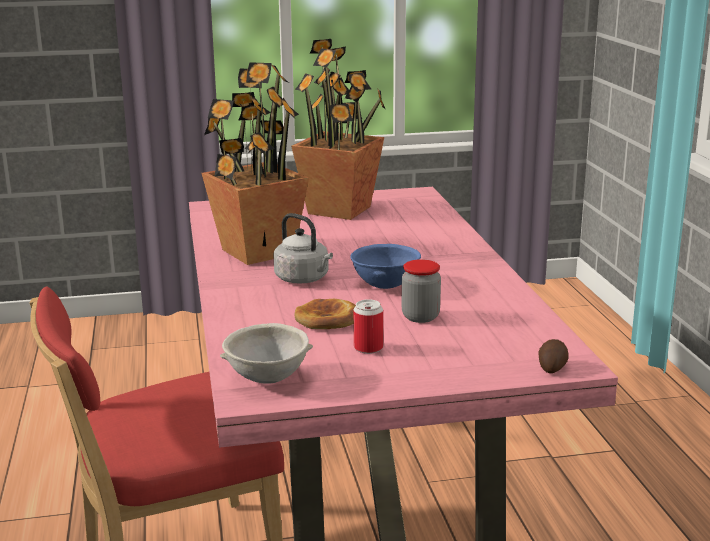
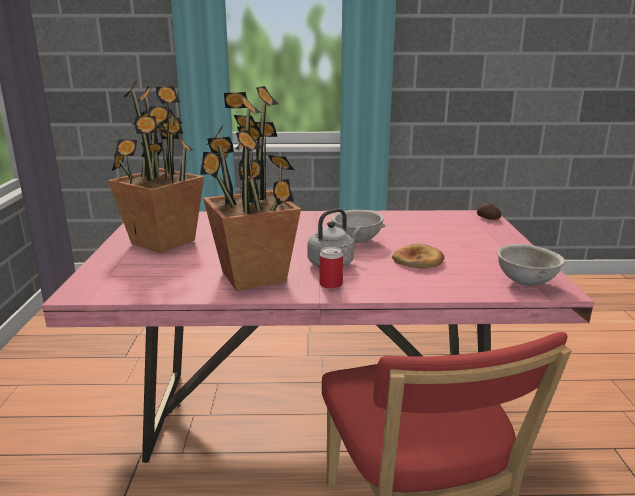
camera: 80 degrees left, 0 degrees up
blue bowl [350,244,421,289] -> grey bowl [331,210,385,243]
can [354,299,383,354] -> can moved to [320,247,343,289]
jar [402,259,441,323] -> none

